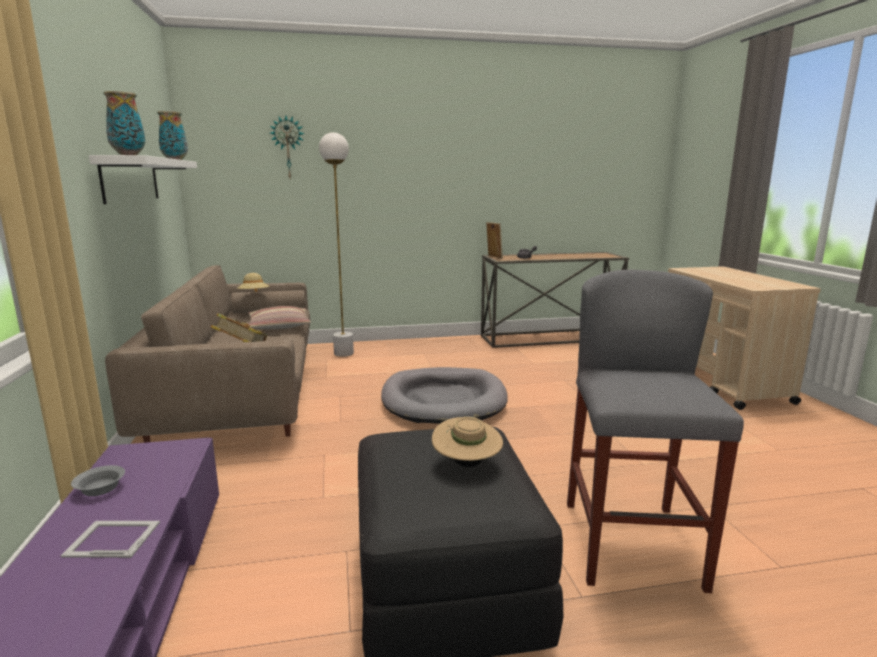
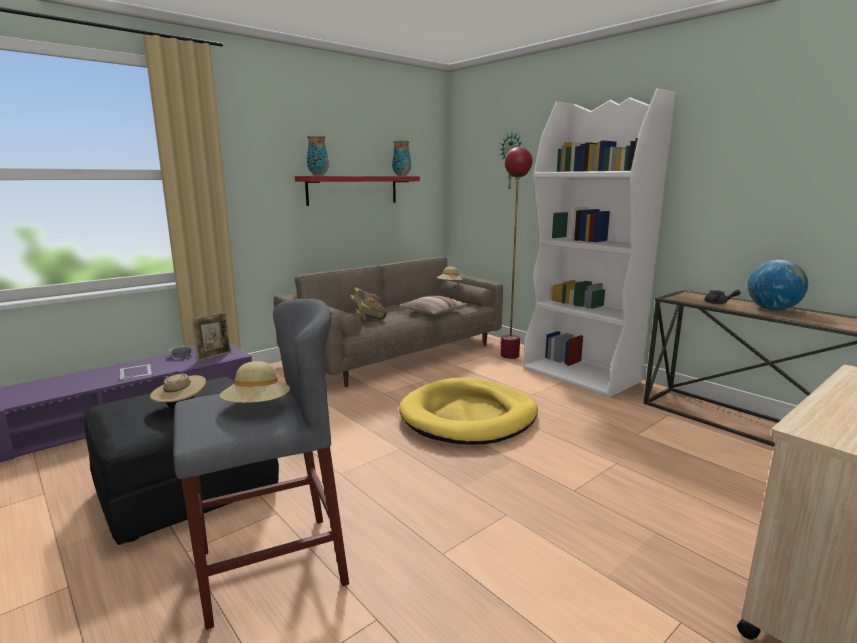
camera: 60 degrees right, 0 degrees up
white shelf [89,155,197,204] -> red shelf [295,176,420,206]
white floor lamp [319,132,354,357] -> red floor lamp [501,147,533,359]
grey dog bed [381,367,508,424] -> yellow dog bed [399,377,538,445]
picture frame [486,222,503,259] -> picture frame moved to [191,312,231,361]
none -> beige hat [220,361,290,403]
none -> white bookcase [524,88,675,397]
none -> globe [747,260,808,310]

